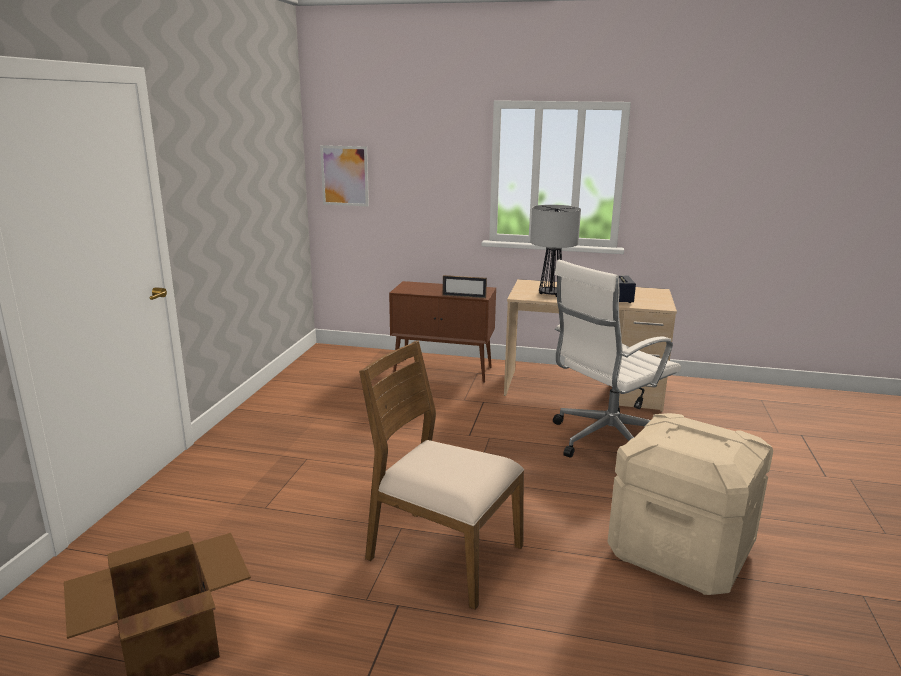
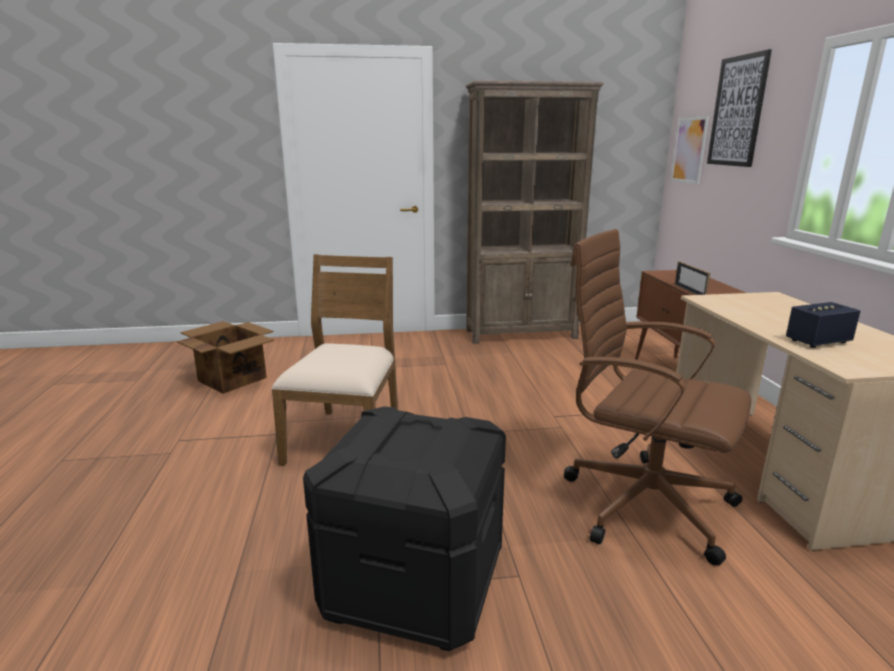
camera: 70 degrees right, 0 degrees up
table lamp [530,205,581,297] -> none
white office chair [553,260,681,458] -> brown office chair [564,229,751,565]
beige storage box [607,413,773,595] -> black storage box [303,407,506,651]
none -> brown bookcase [466,80,604,344]
none -> picture [707,49,772,167]

